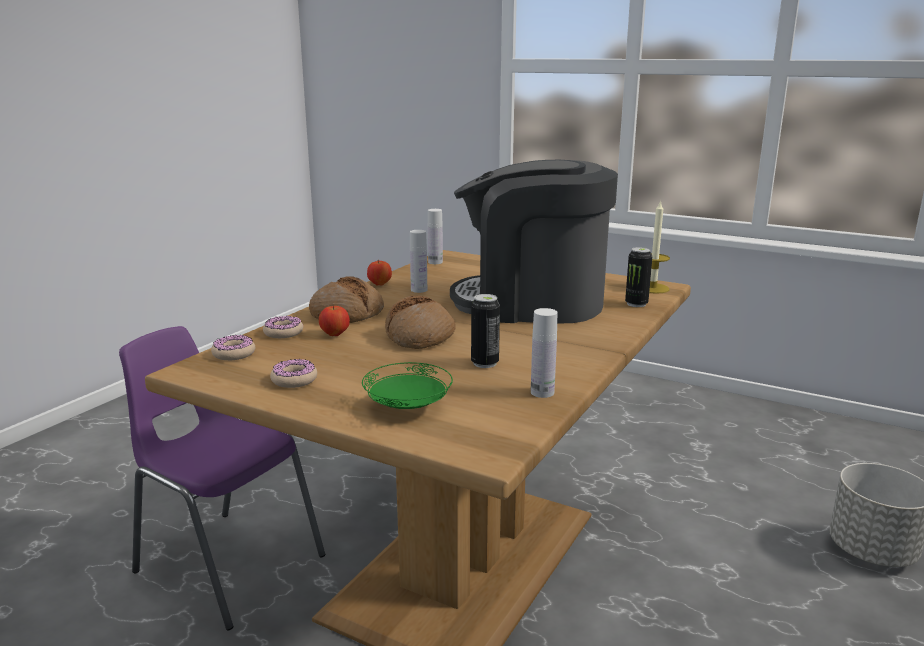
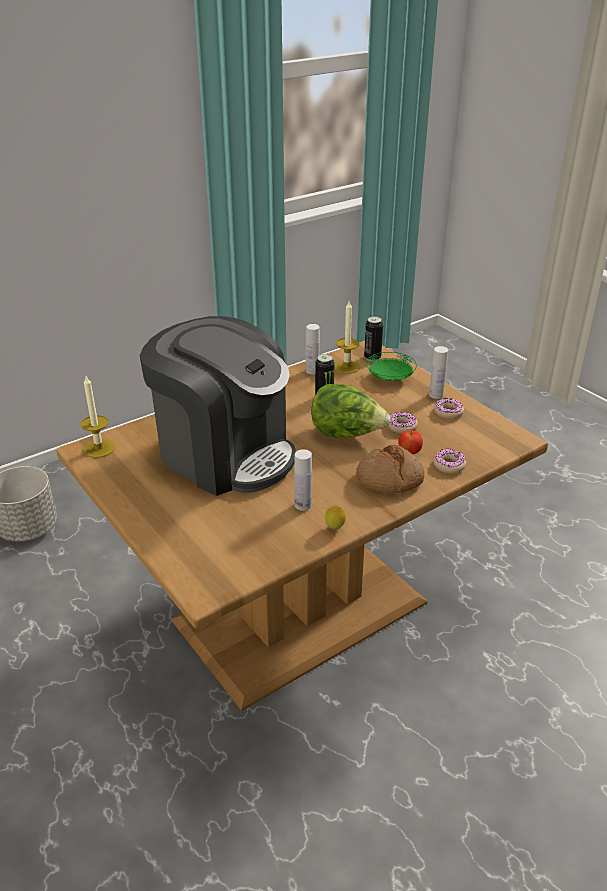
camera: 155 degrees left, 15 degrees up
purple chair [119,326,325,631] -> none
donut [211,335,255,360] -> donut moved to [388,412,418,434]
apple [367,260,392,286] -> lemon [325,505,346,529]
bread [385,296,456,349] -> lettuce [311,384,391,438]
white bottle [428,209,443,264] -> white bottle moved to [429,346,448,399]
can [625,247,652,307] -> can moved to [364,316,383,361]
none -> candle [334,301,360,374]

